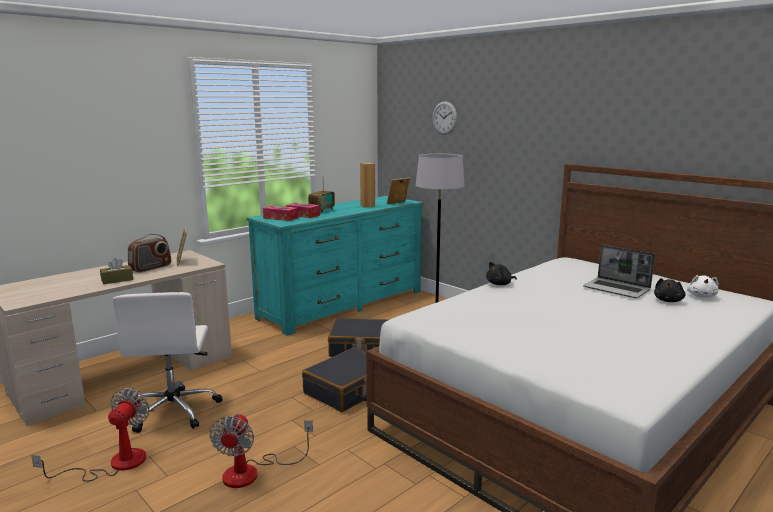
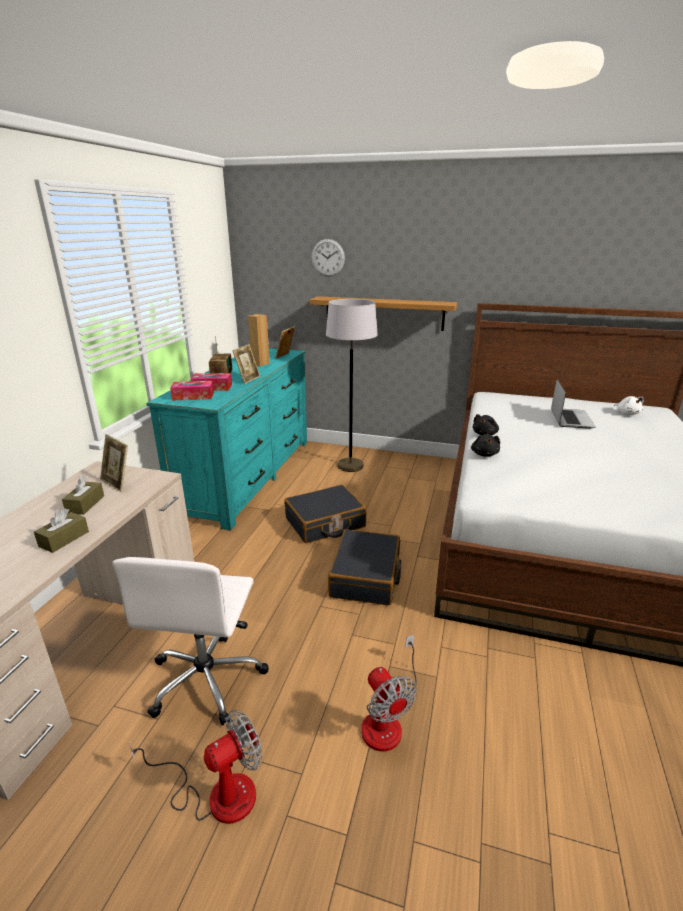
camera: 30 degrees left, 10 degrees up
fan [31,388,150,482] -> fan turned 75 degrees clockwise [129,710,262,824]
white office chair [112,292,223,433] -> white office chair turned 45 degrees clockwise [112,557,269,726]
radio [128,234,171,273] -> brown tissue box [62,476,104,515]
laptop [583,245,655,298] -> laptop turned 90 degrees counterclockwise [551,379,596,429]
black plush toy [654,278,686,302] -> black plush toy moved to [471,434,500,457]
none -> picture frame [232,344,260,384]
none -> shelf [310,296,457,331]

